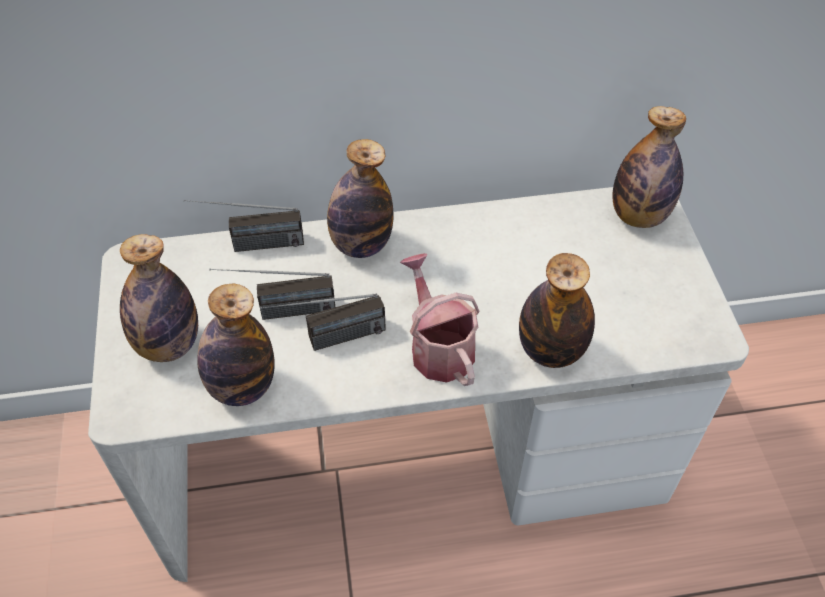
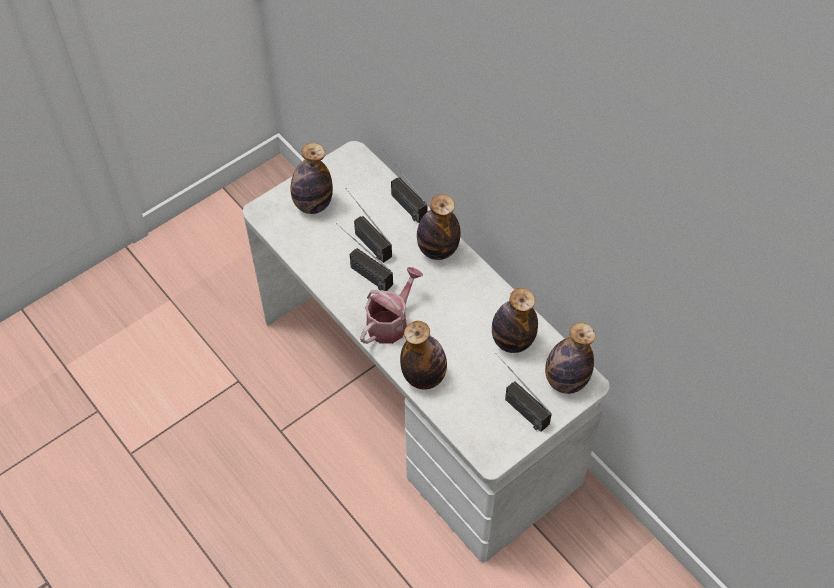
camera: 60 degrees right, 5 degrees up
bottle [197,284,275,406] -> bottle moved to [492,288,538,353]
none -> radio [497,355,552,432]

